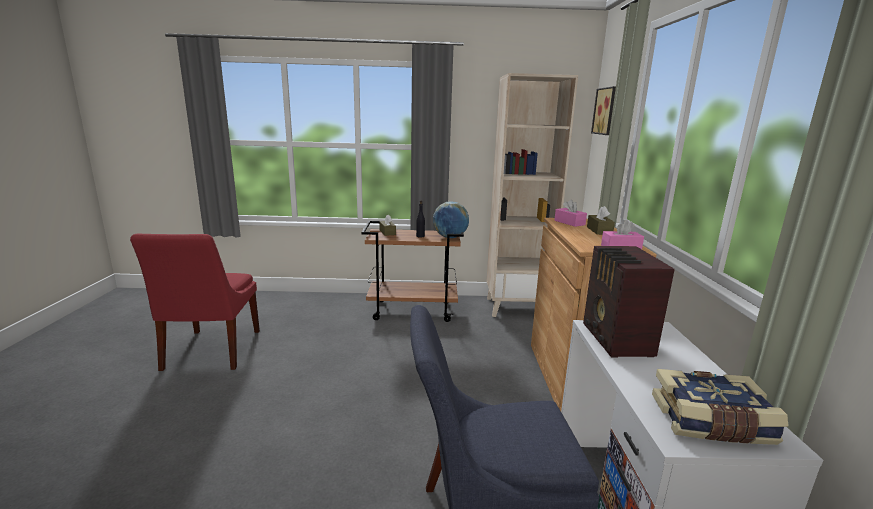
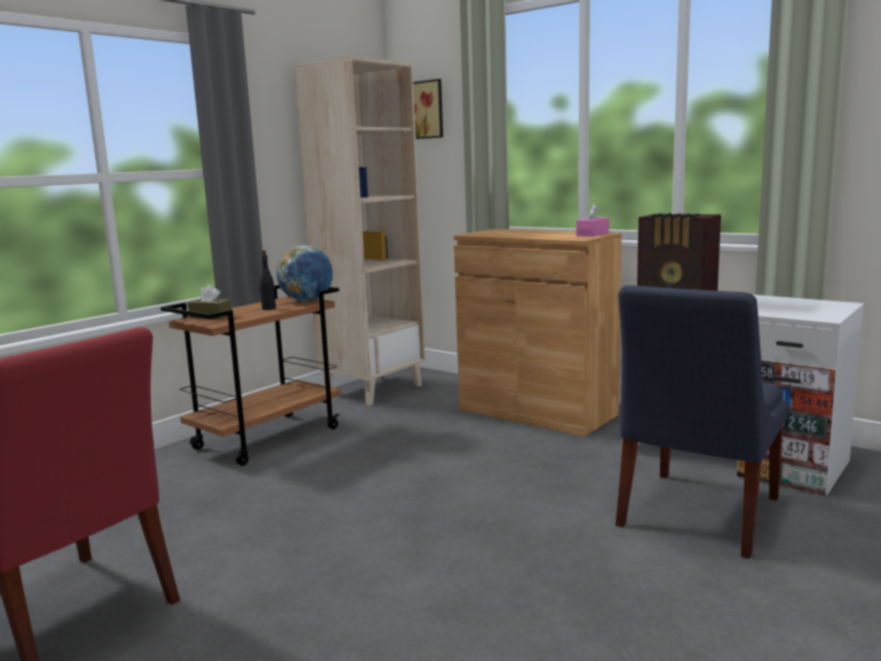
camera: 50 degrees left, 5 degrees down
pink tissue box [554,199,587,227] -> none
brown tissue box [587,206,615,235] -> none
book [652,369,788,445] -> none

